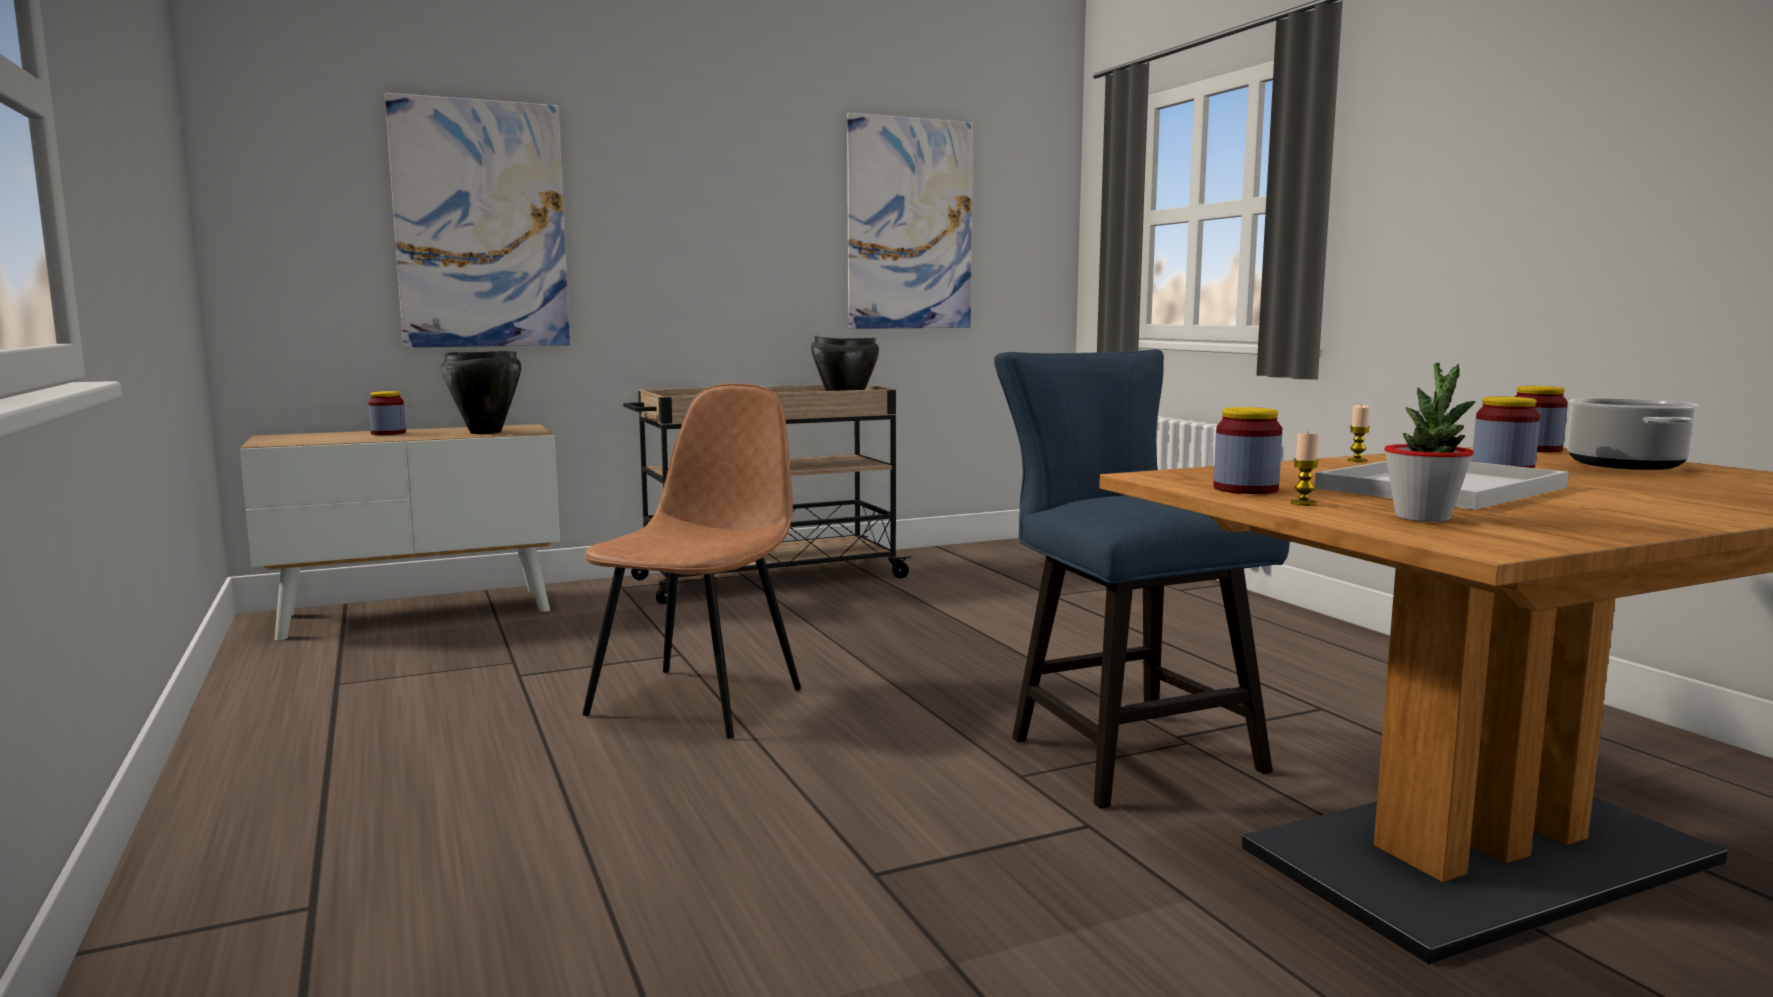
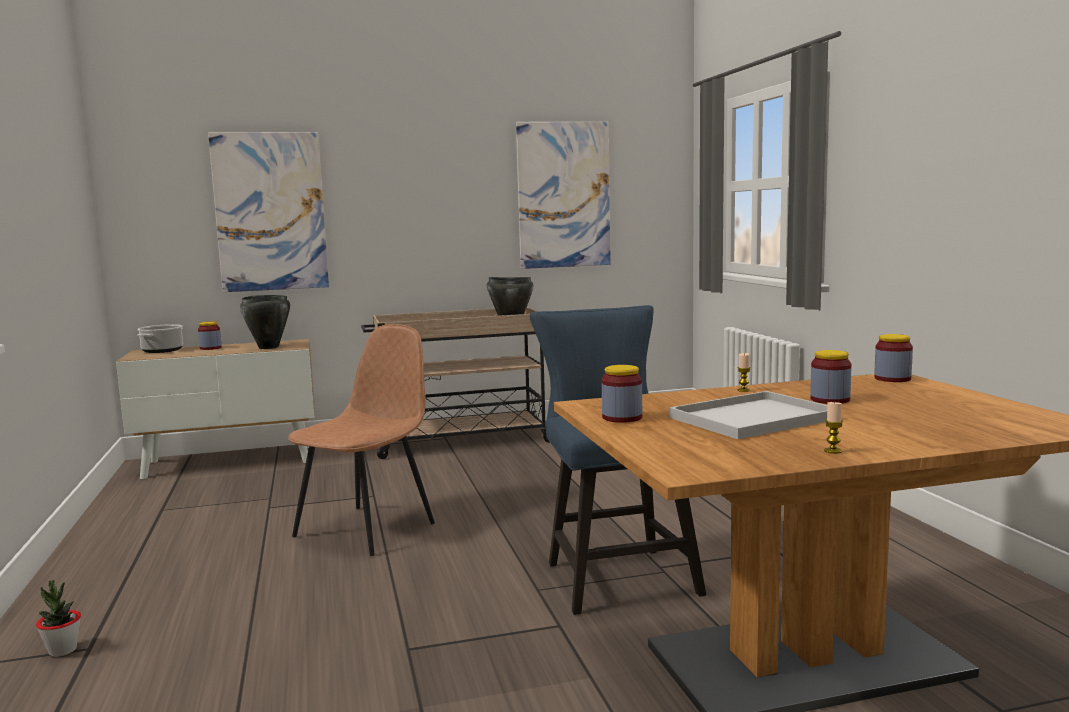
camera: 10 degrees right, 0 degrees up
candle [1291,433,1319,506] -> candle moved to [824,402,843,454]
potted plant [1384,363,1476,522] -> potted plant moved to [36,580,81,657]
cooking pot [1567,398,1699,470] -> cooking pot moved to [138,324,183,353]

